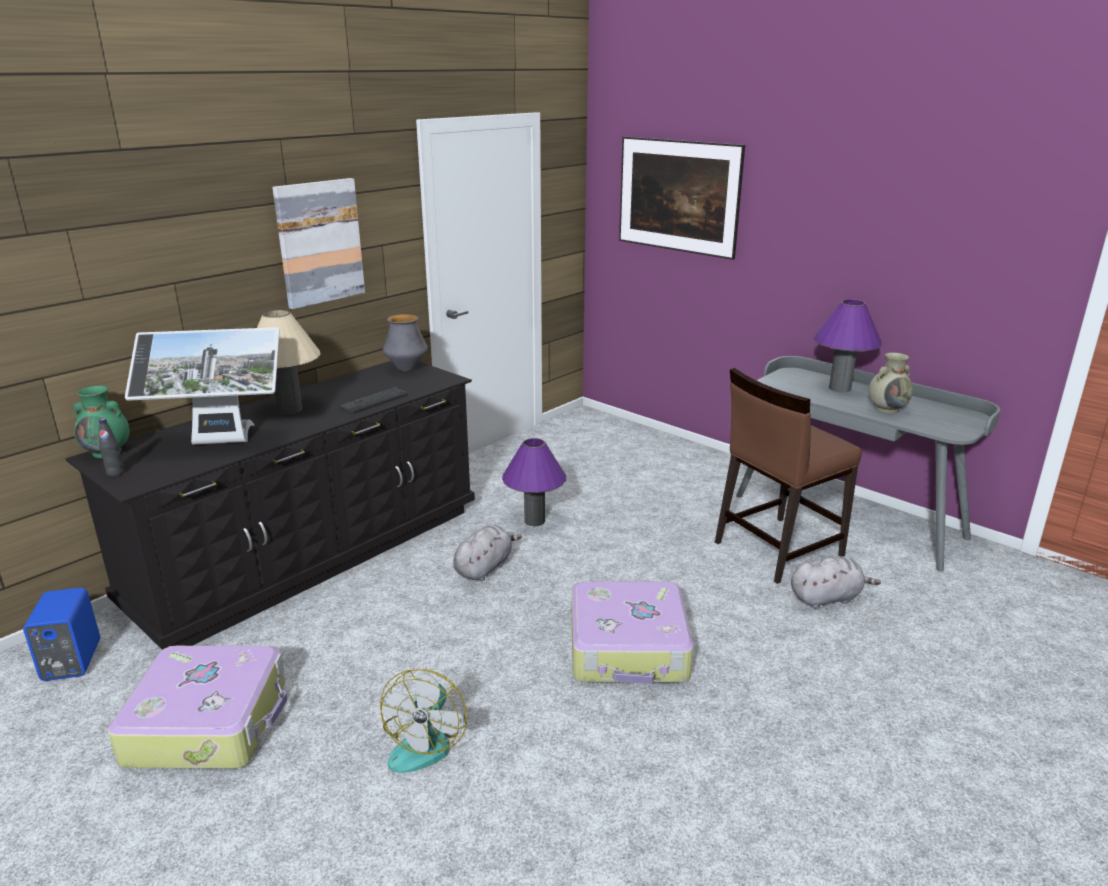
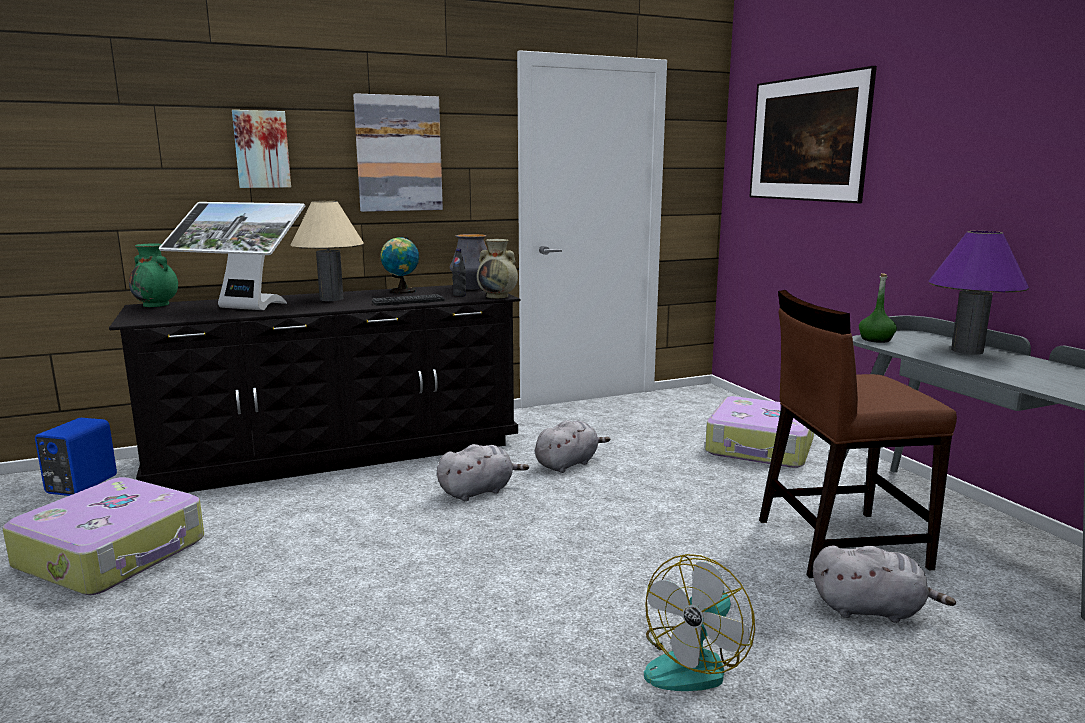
camera: 25 degrees right, 10 degrees down
black bottle [99,418,124,477] -> black bottle moved to [452,249,466,297]
fan [380,669,467,773] -> fan moved to [644,554,755,691]
purple table lamp [502,438,566,526] -> grey plush toy [535,420,610,473]
suitcase [571,582,694,684] -> suitcase moved to [705,396,814,468]
beige vase [869,353,913,414] -> beige vase moved to [477,239,518,298]
none -> picture [232,110,291,188]
none -> globe [380,237,419,294]
none -> green bottle [859,273,897,343]

